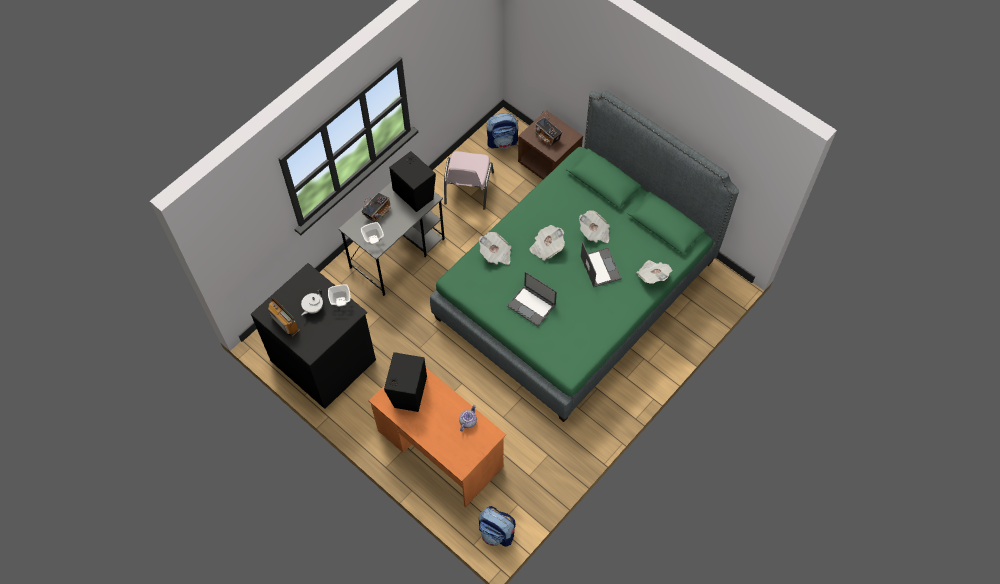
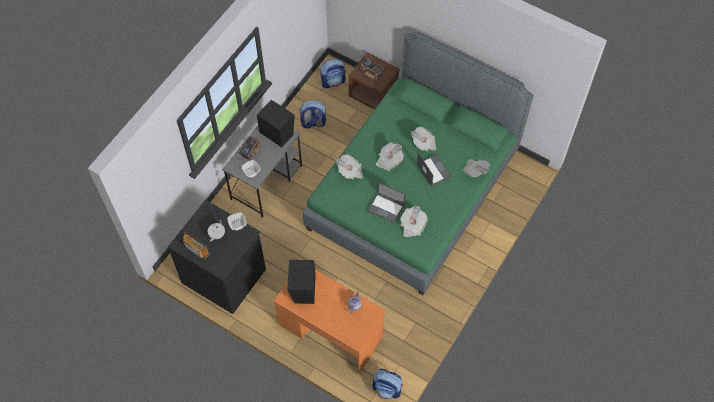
camera: 10 degrees left, 0 degrees up
pink chair [444,151,494,210] -> backpack [299,100,326,128]
none -> newspaper [400,206,428,237]

